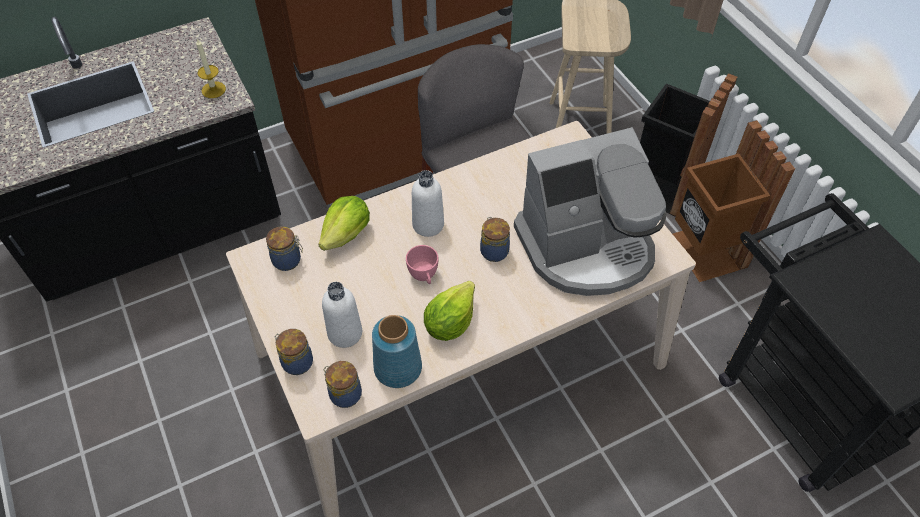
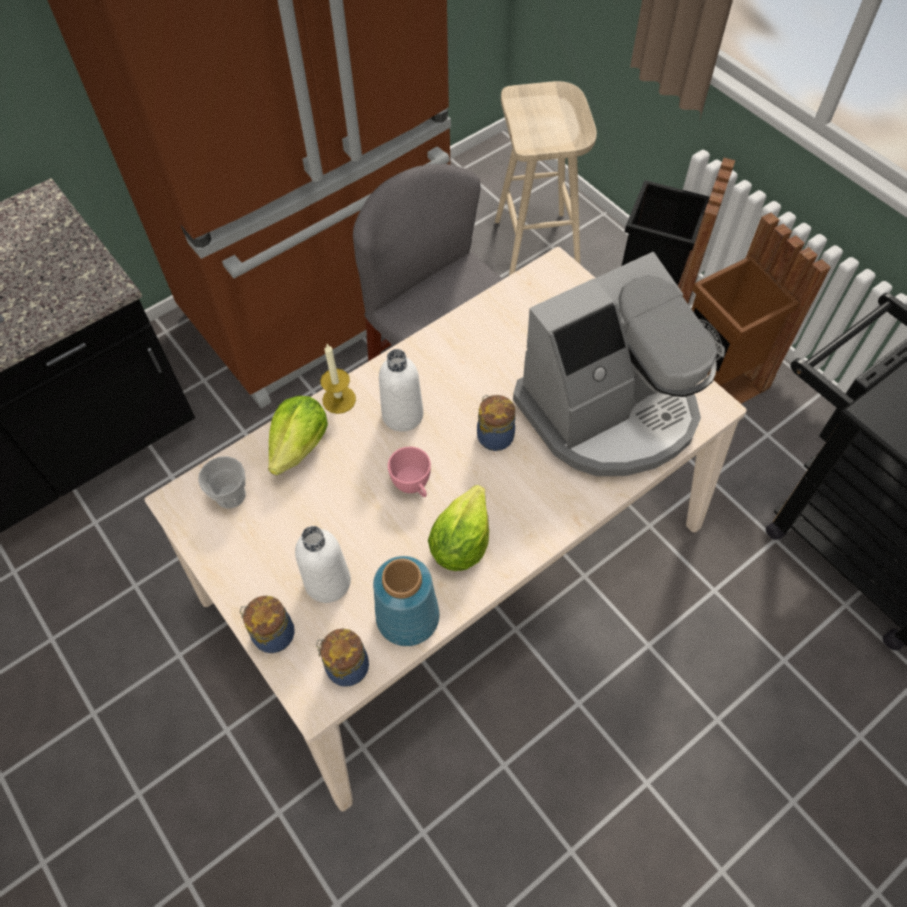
camera: 10 degrees left, 5 degrees up
candle [196,39,226,98] -> candle moved to [320,344,356,414]
jar [266,226,303,271] -> cup [198,456,246,509]

